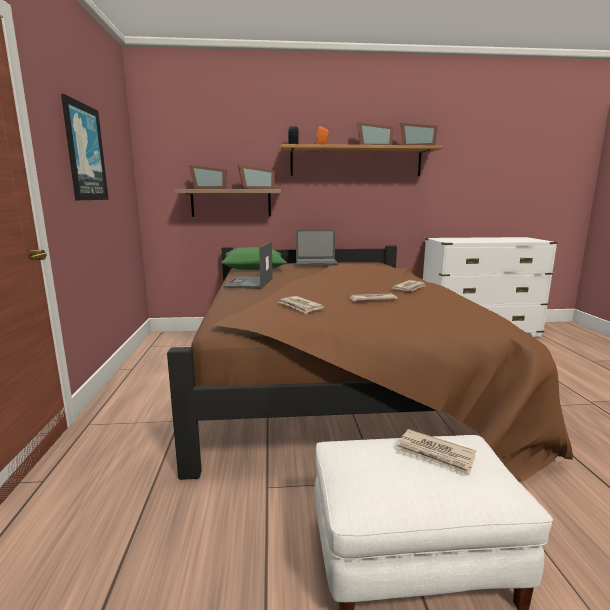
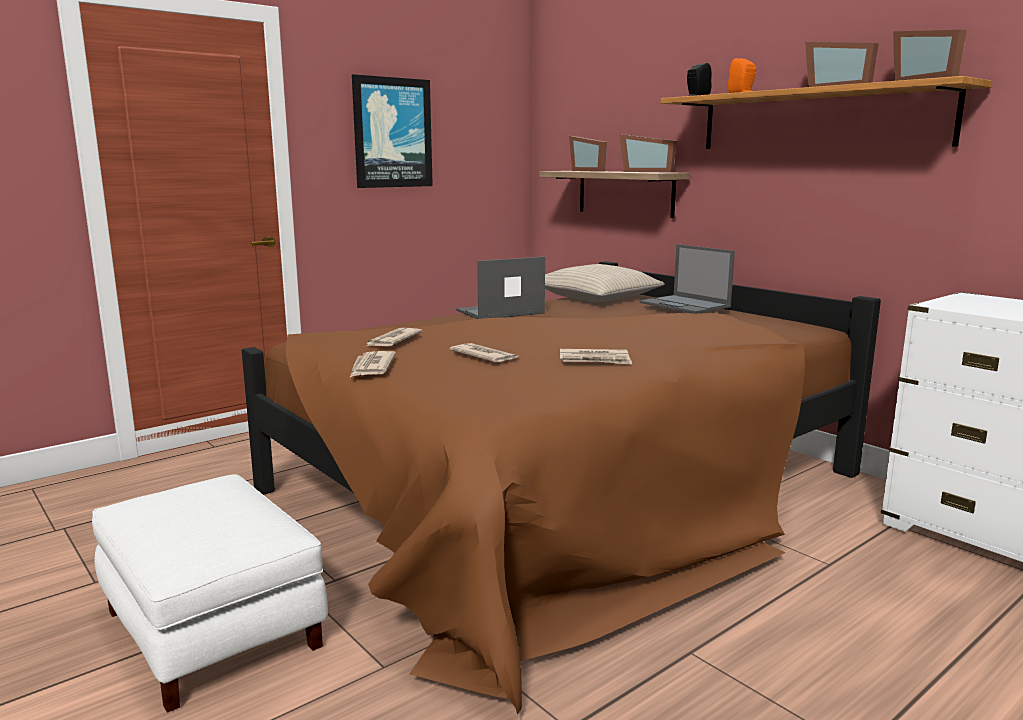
camera: 55 degrees right, 0 degrees up
green pillow [221,247,287,270] -> beige pillow [545,264,665,302]
newspaper [397,429,476,476] -> newspaper moved to [350,351,396,377]

